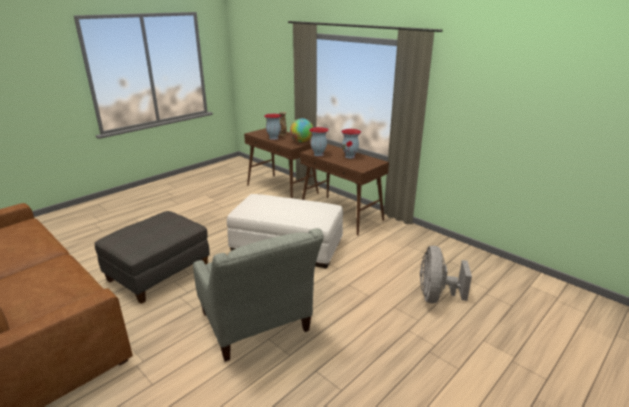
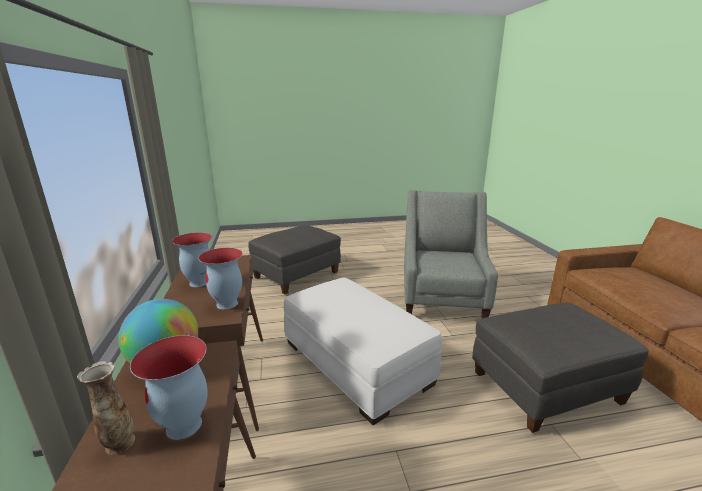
camera: 145 degrees left, 5 degrees down
grey fan [420,246,472,303] -> grey ottoman [248,225,341,294]

